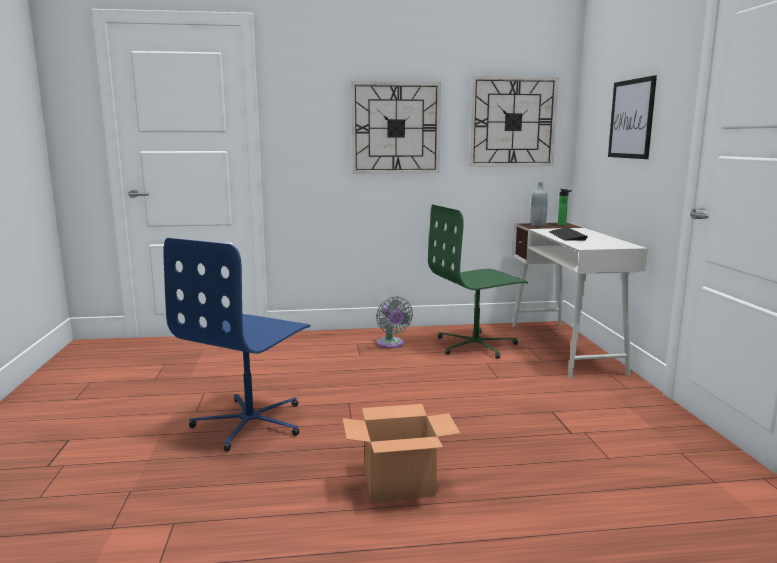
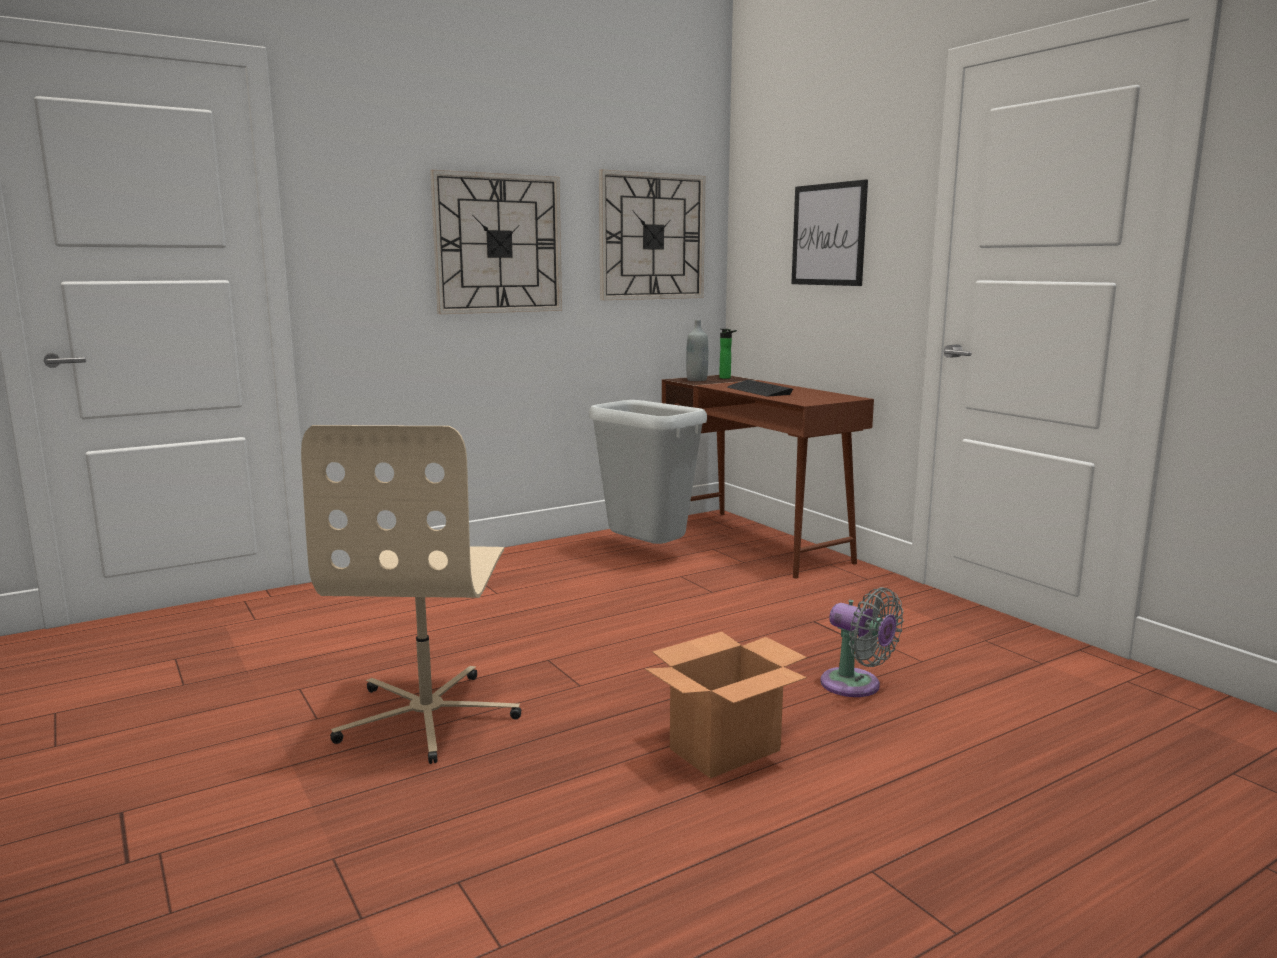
camera: 25 degrees left, 0 degrees up
blue office chair [163,238,310,451] -> beige office chair [301,425,521,764]
grey fan [376,296,413,348] -> grey fan moved to [820,587,904,697]
green office chair [428,205,528,359] -> grey trash can [589,400,707,544]
white desk [512,222,648,379] -> brown desk [662,375,874,579]

